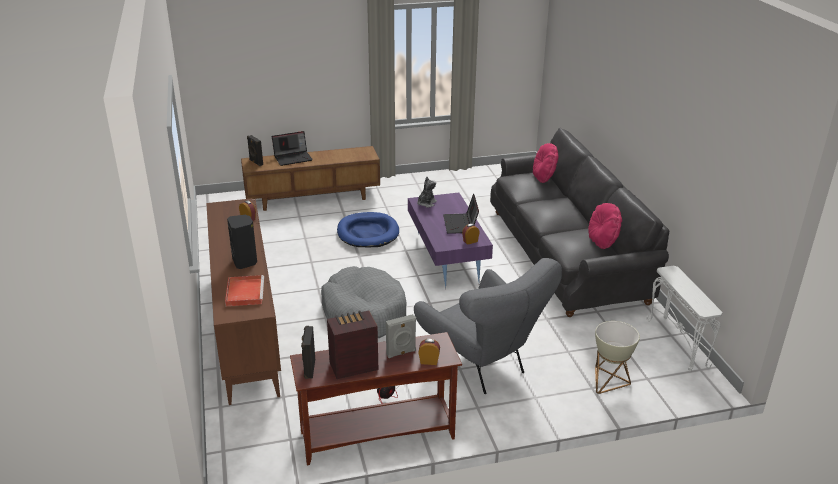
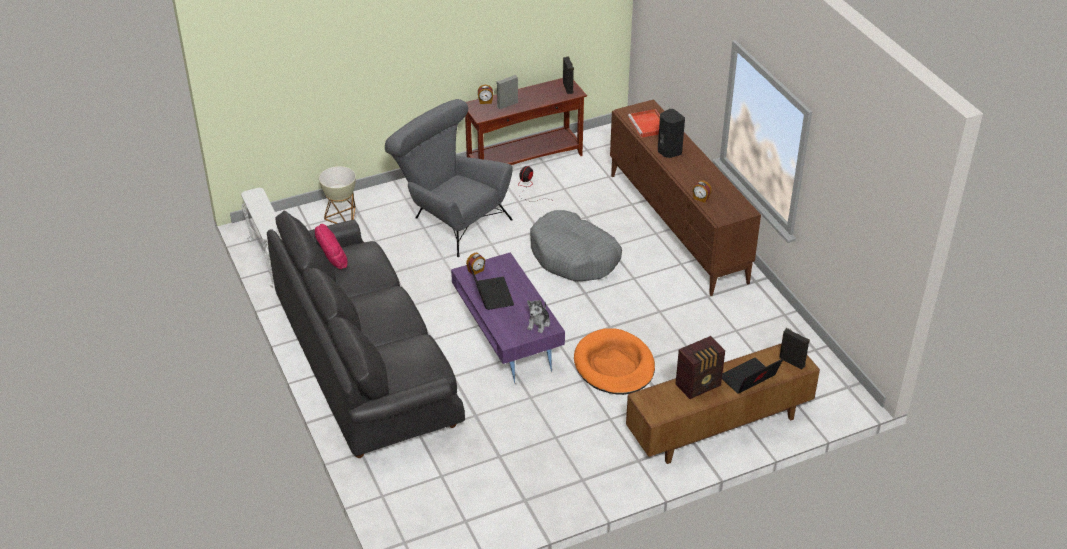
camera: 170 degrees right, 10 degrees up
radio [327,311,378,379] -> radio moved to [676,336,725,399]
blue dog bed [337,212,399,247] -> orange dog bed [574,328,655,395]
pink pillow [533,143,558,183] -> none

